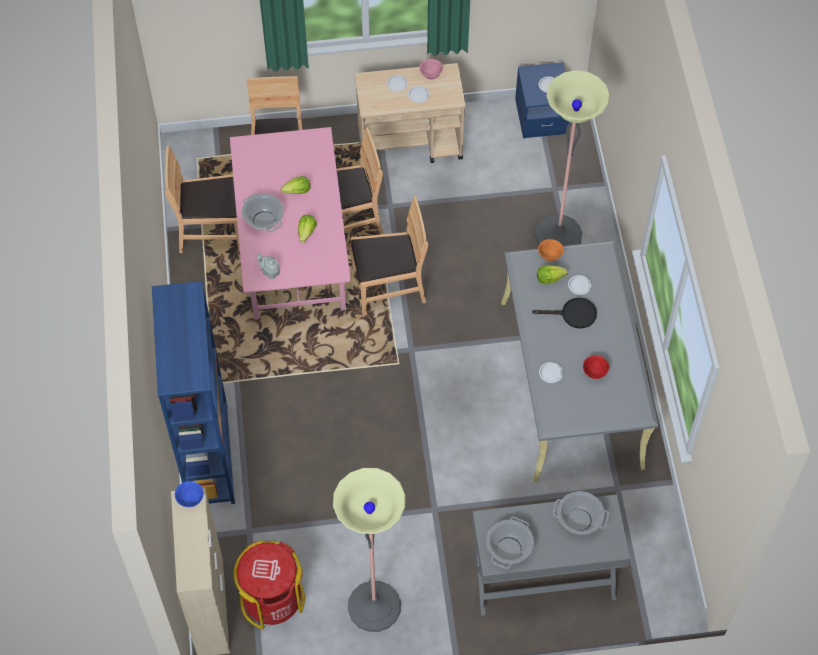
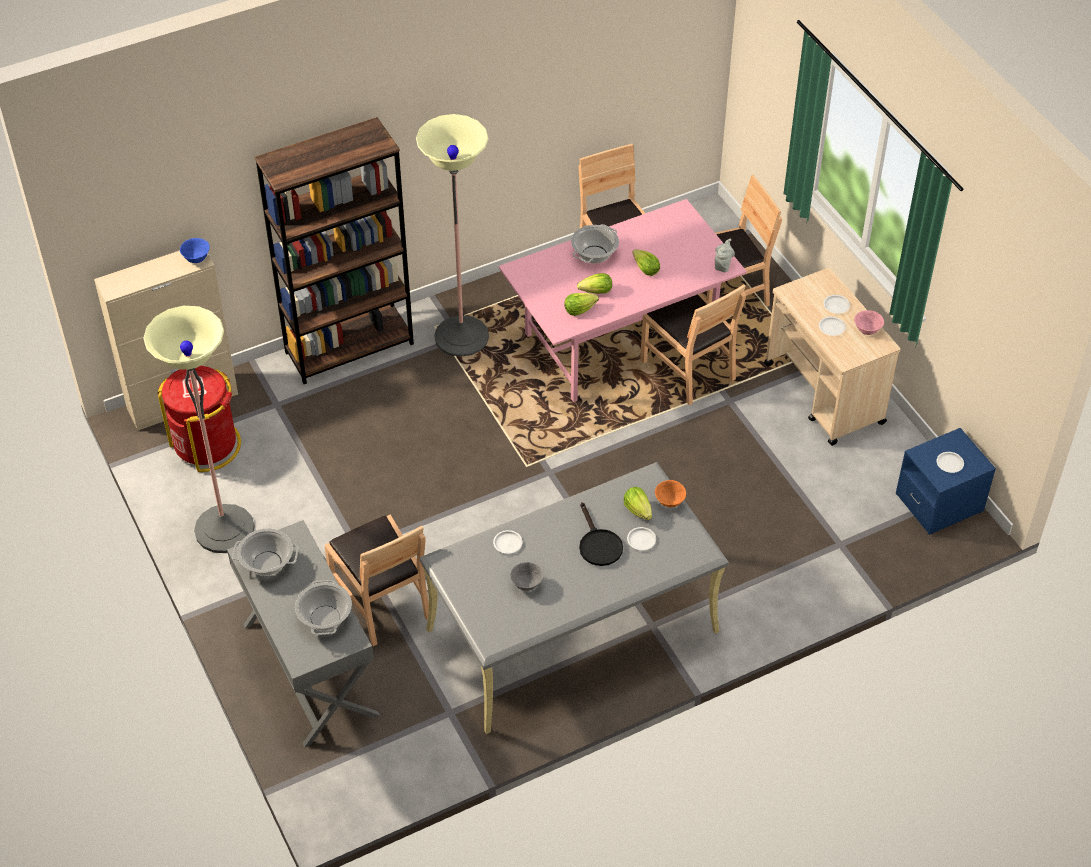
camera: 70 degrees right, 10 degrees down
blue bookcase [152,281,235,504] -> brown bookcase [255,117,414,384]
grey teapot [257,253,280,279] -> grey teapot moved to [715,239,735,272]
brown chair [351,196,428,316] -> brown chair moved to [325,515,429,646]
floor lamp [535,70,610,246] -> floor lamp moved to [416,114,489,357]
red bowl [583,355,609,379] -> grey bowl [510,562,544,591]
none -> lettuce [564,293,599,316]

